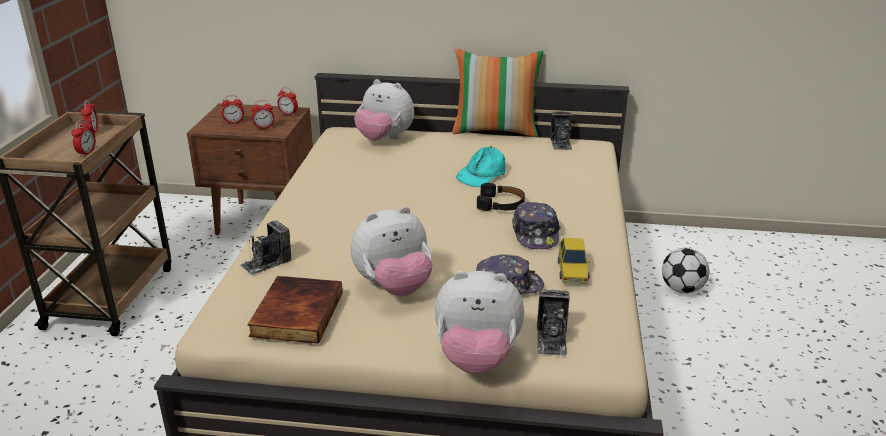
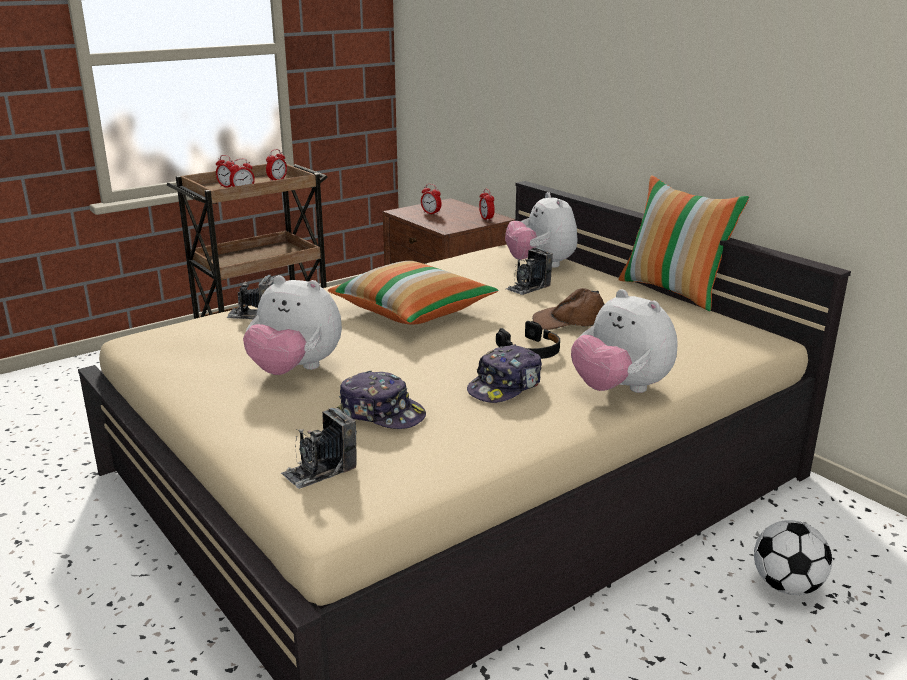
camera: 45 degrees right, 5 degrees down
book [247,276,343,344] -> none
alarm clock [252,100,274,129] -> alarm clock moved to [216,155,234,188]
plush toy [435,271,524,374] -> plush toy moved to [571,289,678,393]
turquoise cap [456,146,505,187] -> brown cap [532,288,604,330]
camera [550,111,572,150] -> camera moved to [506,247,553,295]
toy car [558,238,590,284] -> none
none -> pillow [328,261,498,325]

